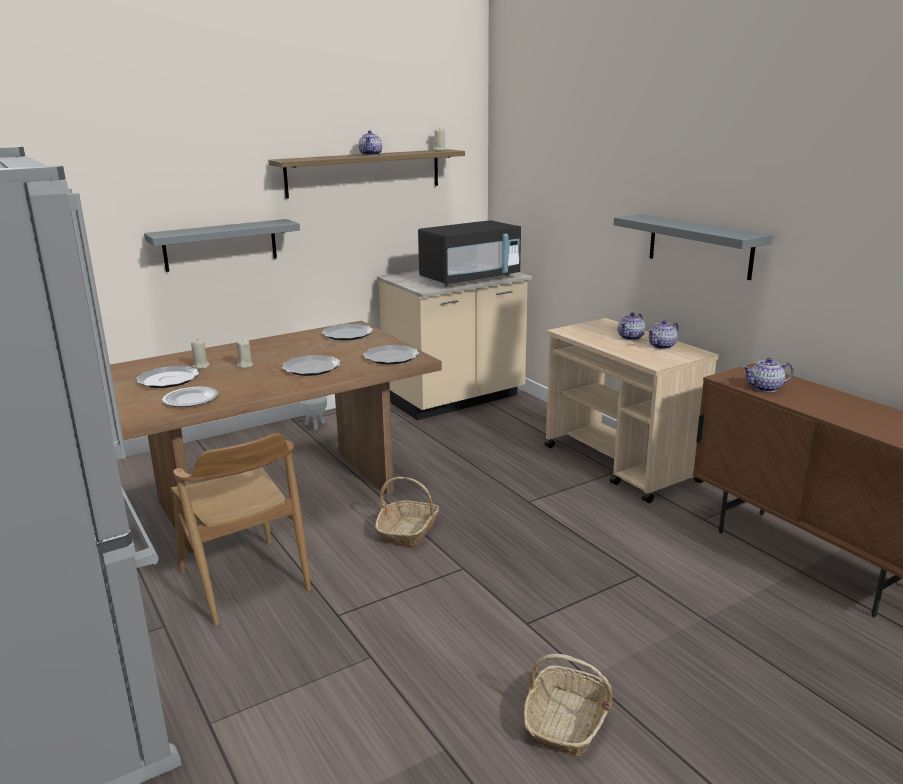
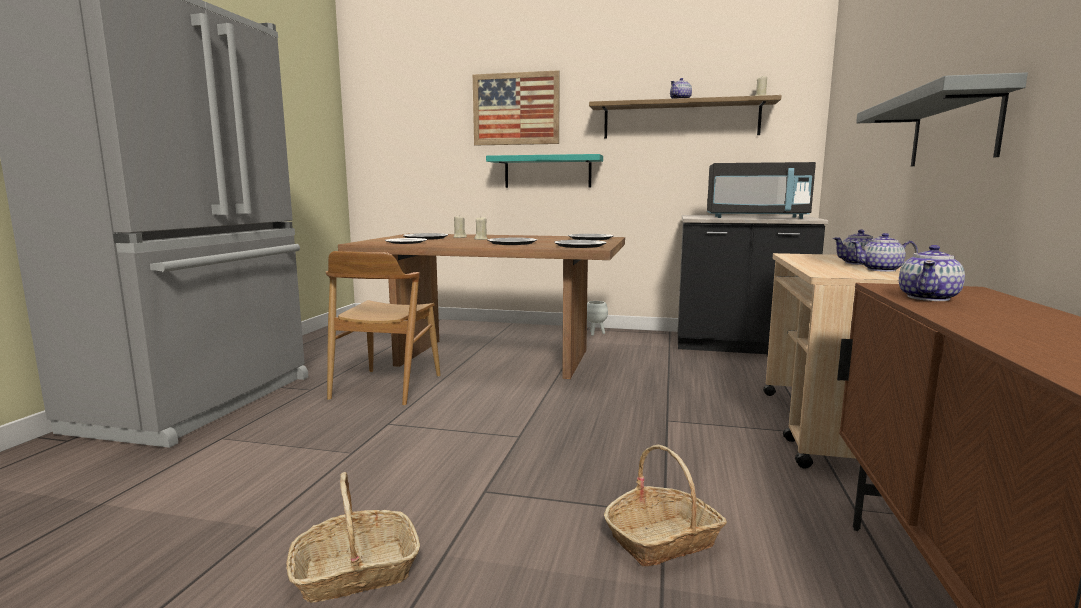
camera: 45 degrees right, 10 degrees down
grey shelf [144,219,300,272] -> turquoise shelf [486,154,603,188]
basket [375,477,439,548] -> basket moved to [604,445,727,567]
beige counter [377,270,532,420] -> black counter [678,215,828,354]
teapot [743,358,794,392] -> teapot turned 90 degrees counterclockwise [899,245,965,301]
none -> picture [473,70,560,145]

